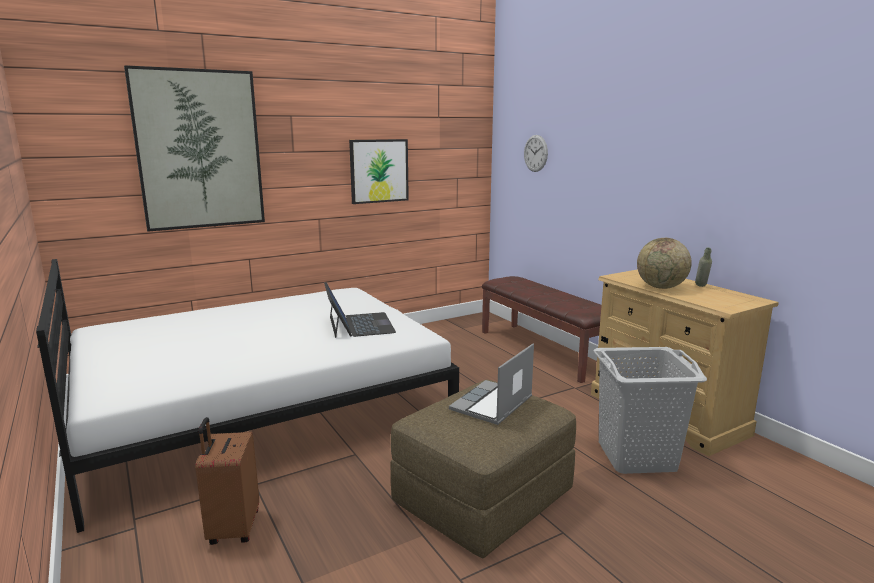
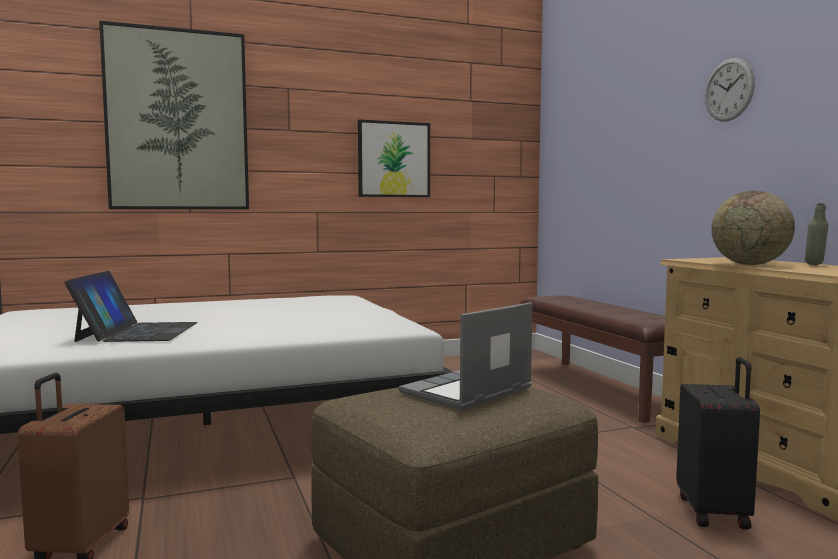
camera: 10 degrees right, 10 degrees down
laptop [324,282,396,338] -> laptop moved to [64,271,198,342]
wall clock [524,135,548,172] -> wall clock moved to [705,58,755,121]
grey laundry basket [593,347,707,474] -> black suitcase [676,357,760,530]

